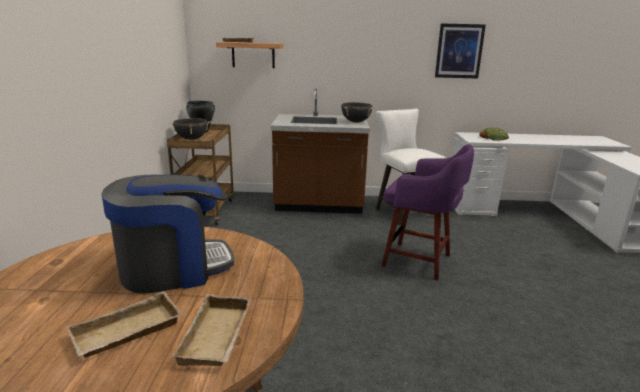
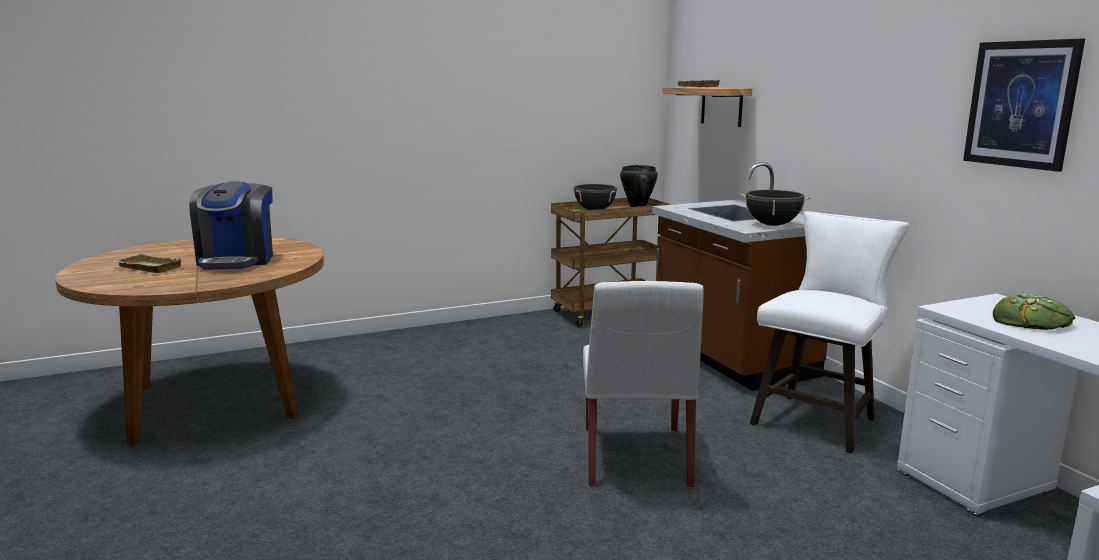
camera: 65 degrees right, 5 degrees down
coffee machine [101,175,234,294] -> coffee machine turned 45 degrees clockwise [189,181,273,269]
beige tray [171,294,252,366] -> none
purple stool [381,144,474,281] -> white chair [583,281,704,488]

